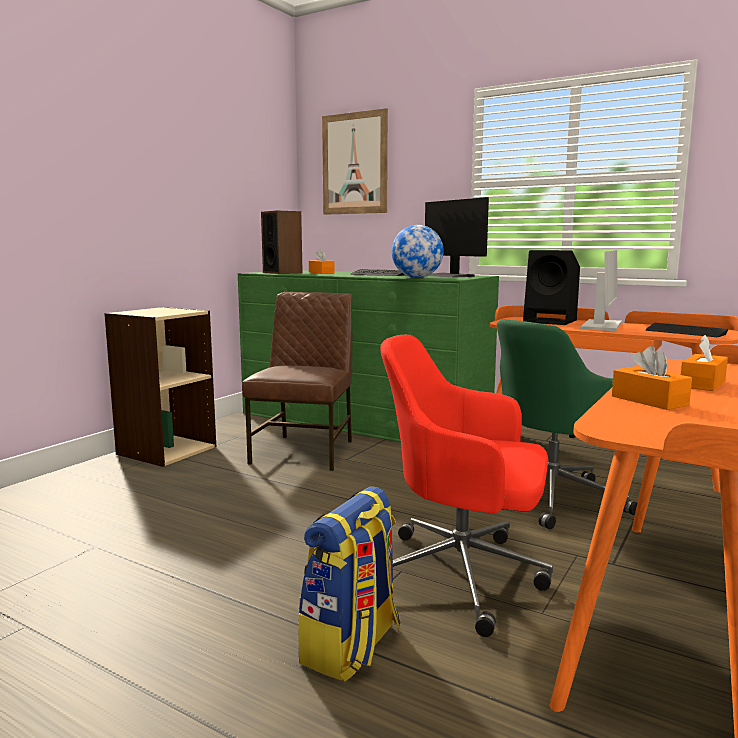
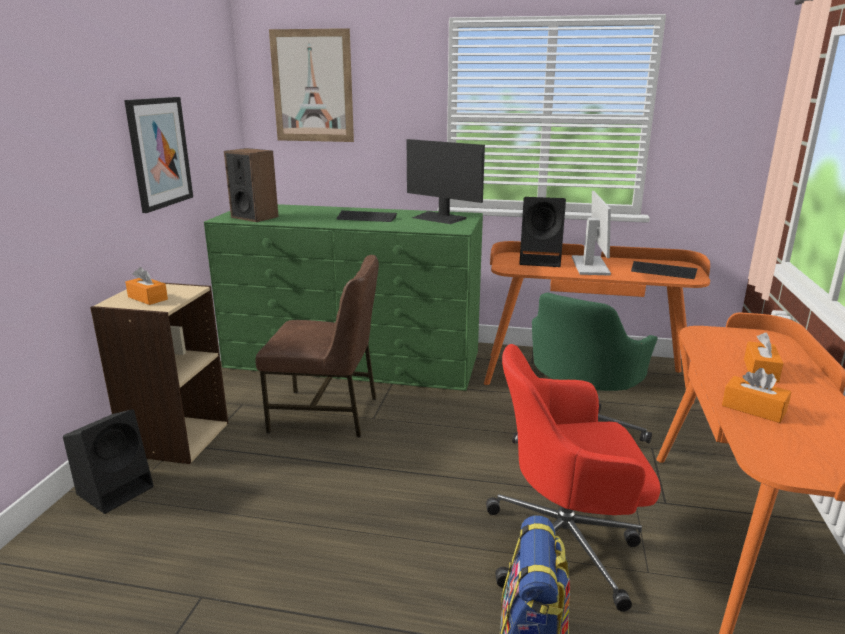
camera: 20 degrees left, 10 degrees up
brown chair [242,292,352,471] -> brown chair turned 105 degrees clockwise [256,255,379,437]
orange tissue box [309,249,335,274] -> orange tissue box moved to [125,267,168,305]
globe [392,225,444,278] -> none
none -> black speaker [63,409,154,514]
none -> picture [124,97,193,213]

